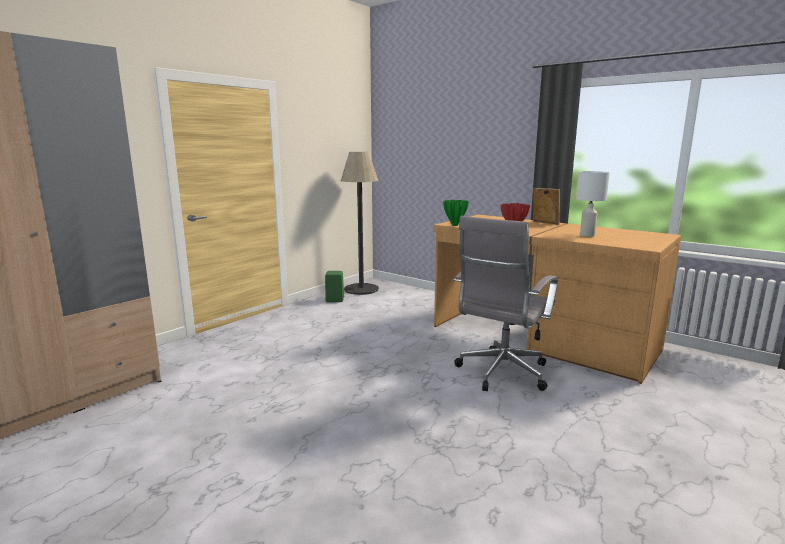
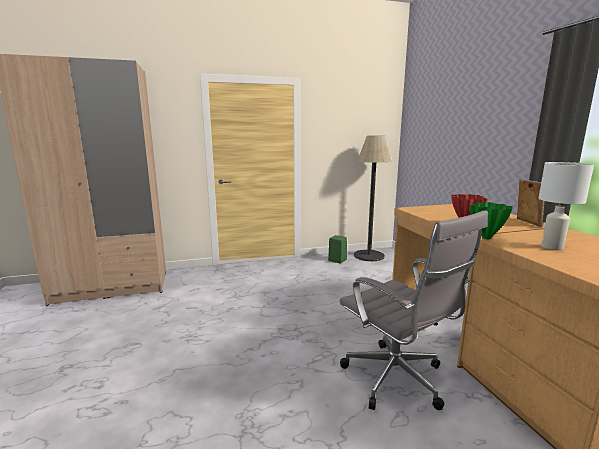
camera: 35 degrees right, 0 degrees up
green vase [443,200,469,226] -> green vase moved to [470,202,513,239]
grey office chair [454,216,558,391] -> grey office chair turned 105 degrees counterclockwise [340,210,488,410]

